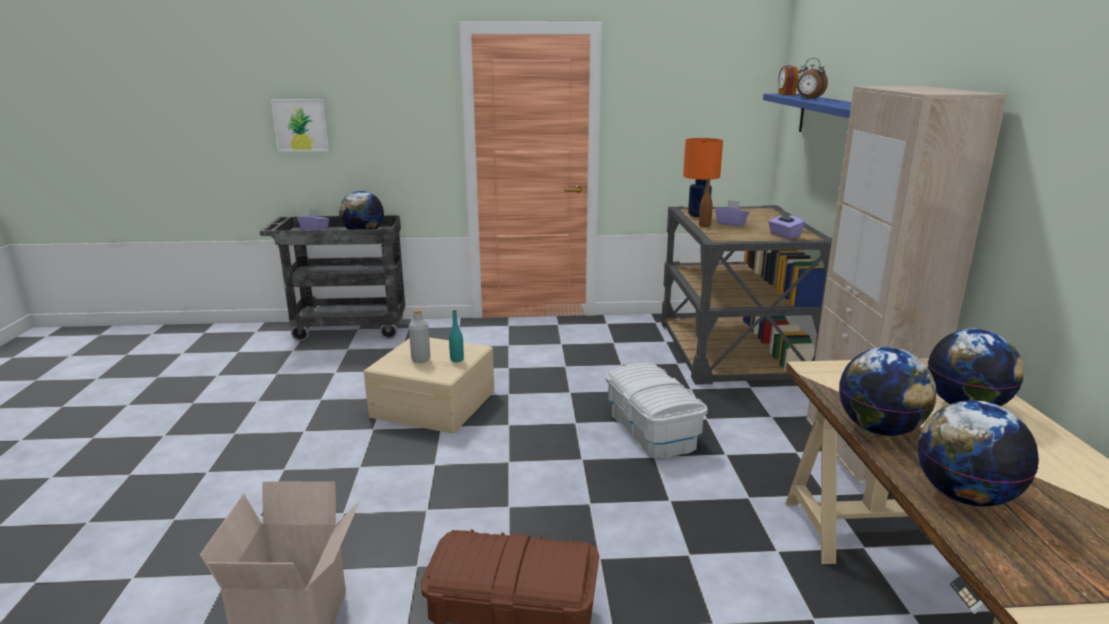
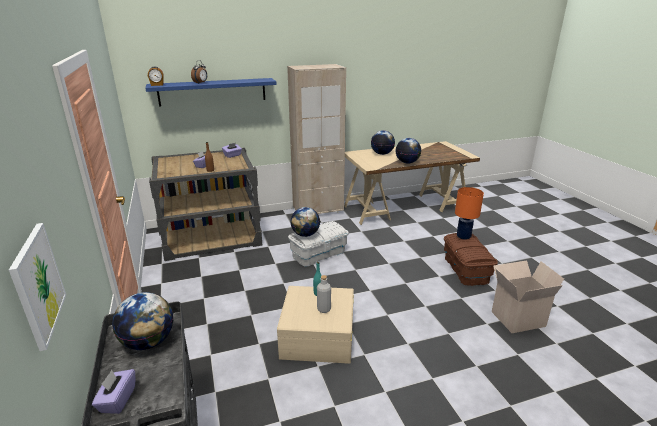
camera: 105 degrees left, 5 degrees up
orange table lamp [683,138,723,217] -> orange table lamp moved to [455,187,484,240]
globe [917,401,1039,507] -> globe moved to [291,207,320,237]

